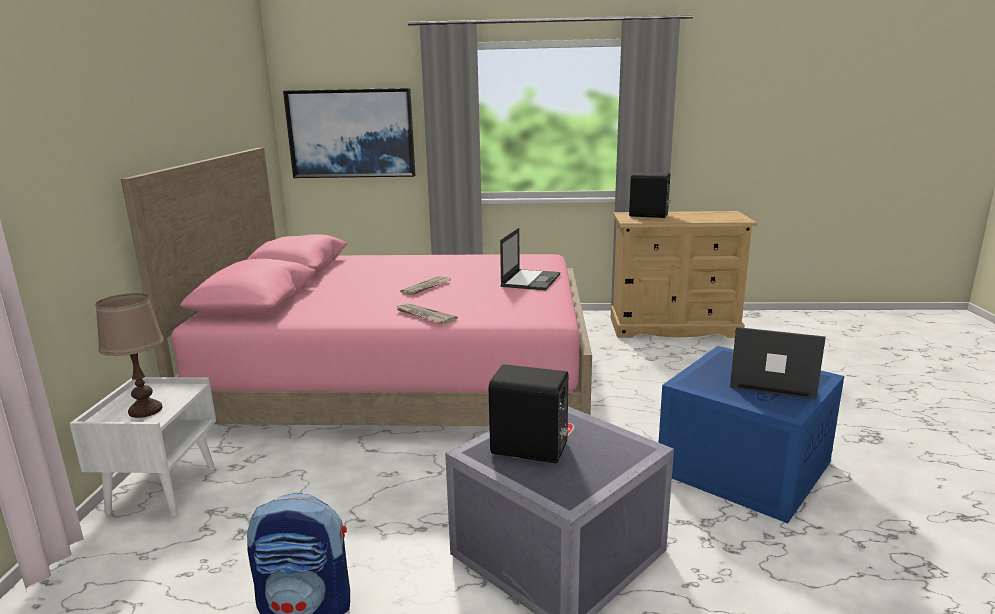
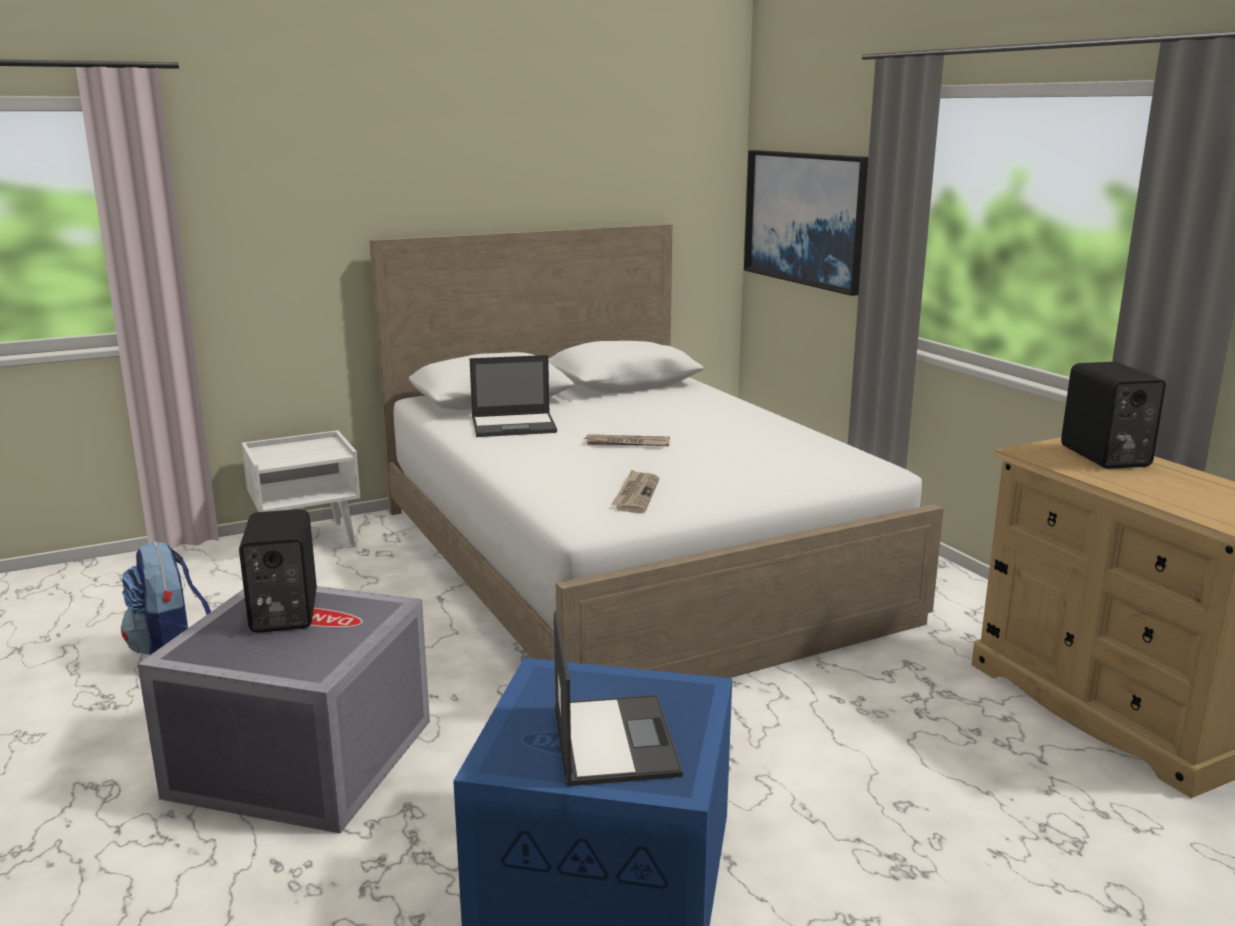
camera: 60 degrees right, 0 degrees up
brown table lamp [95,293,164,418] -> none
pink bed [121,148,592,426] -> white bed [369,224,944,678]
newspaper [397,303,458,324] -> newspaper moved to [611,470,659,513]
laptop [500,228,560,290] -> laptop moved to [469,355,557,437]

